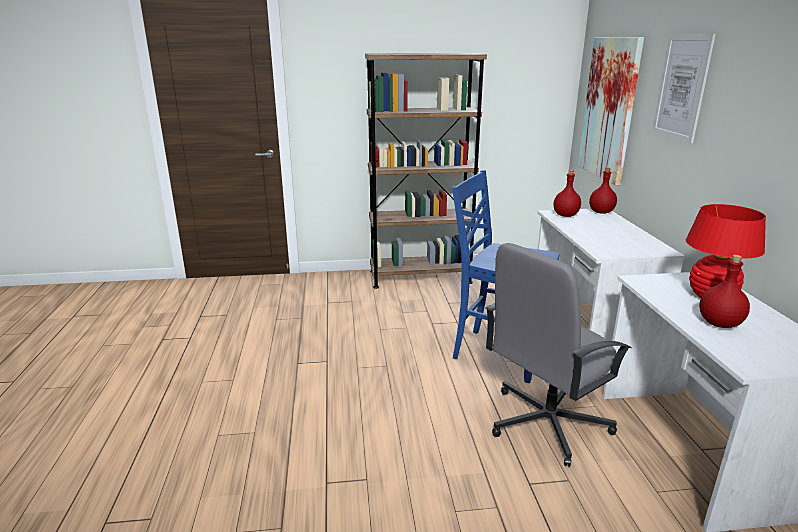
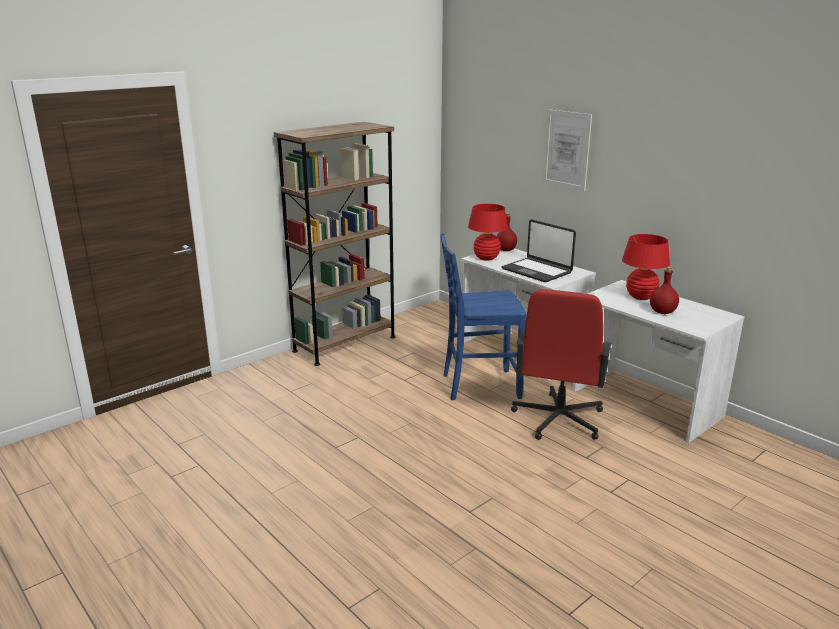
camera: 35 degrees left, 0 degrees up
grey office chair [486,243,631,467] -> red office chair [511,289,612,440]
red bottle [553,170,581,217] -> red table lamp [468,204,508,261]
picture [578,37,644,186] -> none
none -> laptop [502,219,576,282]

